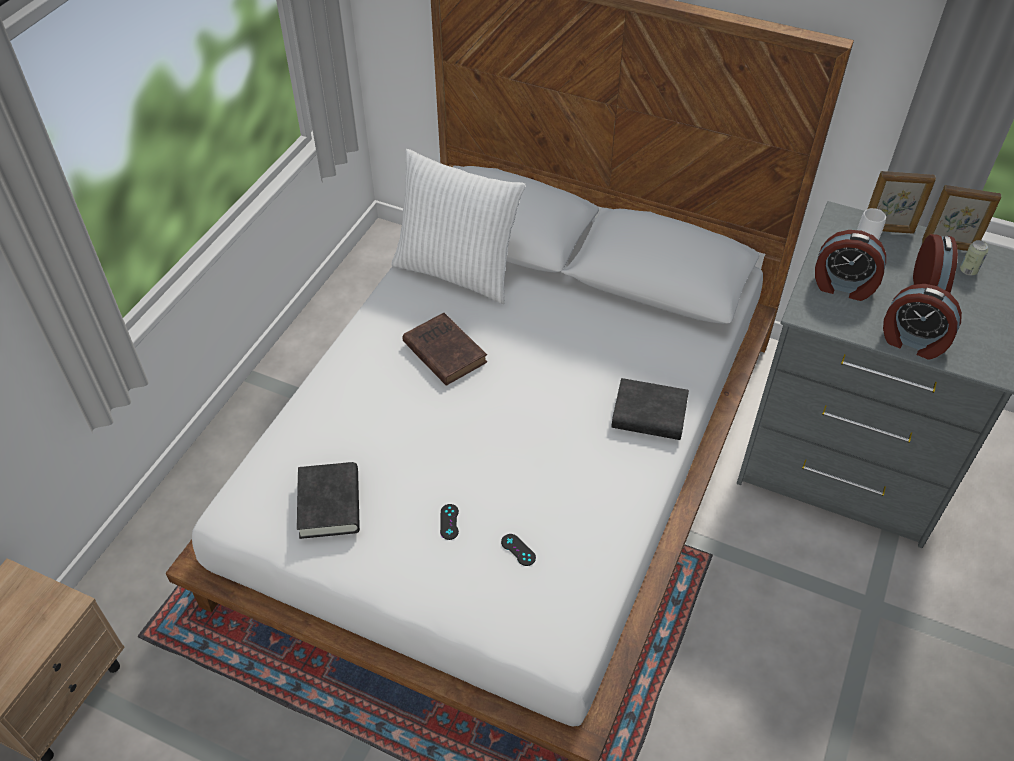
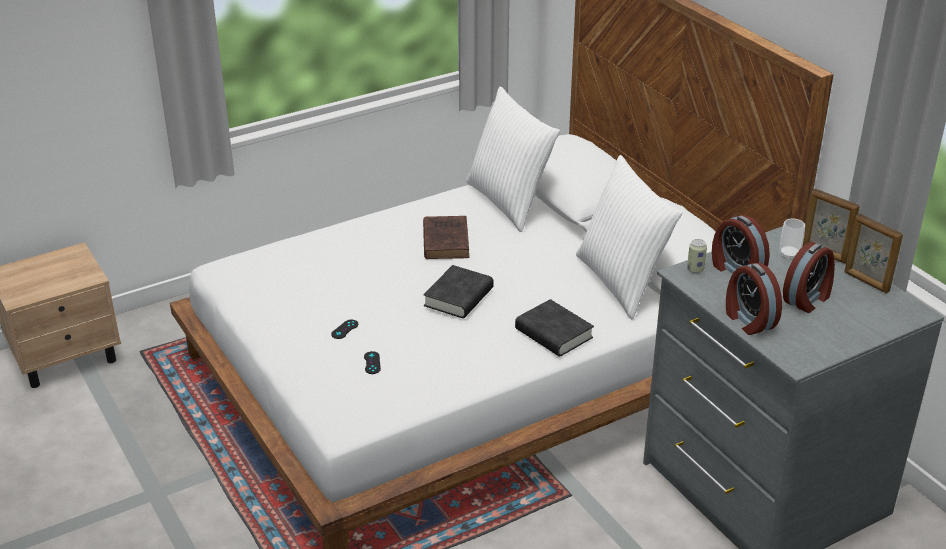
camera: 35 degrees right, 15 degrees down
black book [297,462,360,539] -> black book moved to [423,265,494,318]
can [960,240,988,276] -> can moved to [687,239,707,273]
none -> white pillow [576,155,682,319]

